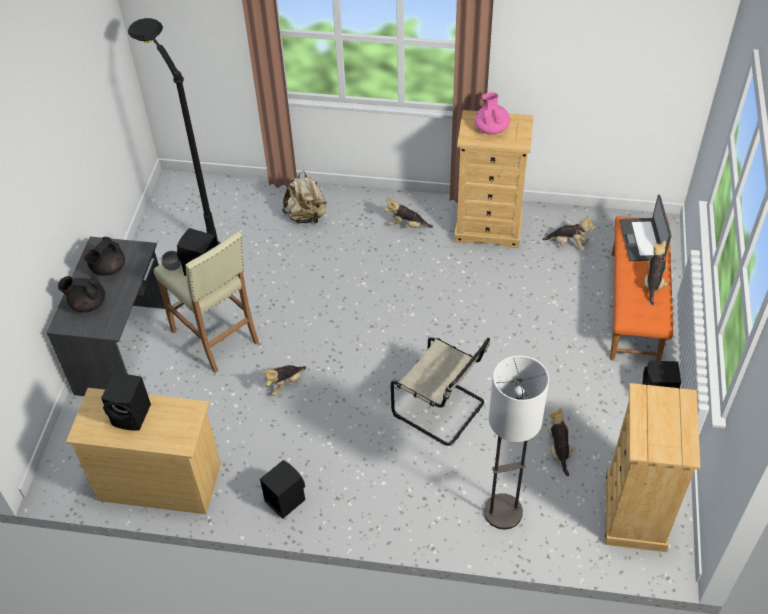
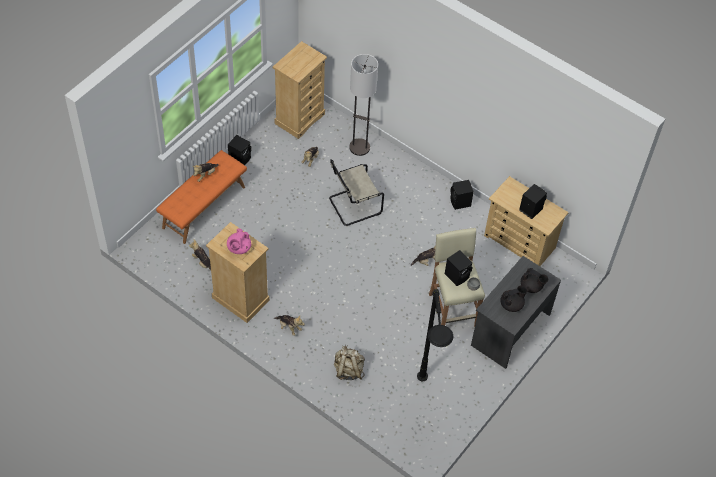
camera: 155 degrees left, 5 degrees up
beige chair [391,337,490,446] -> beige chair turned 90 degrees counterclockwise [329,159,384,226]
laptop [620,195,672,261] -> none

